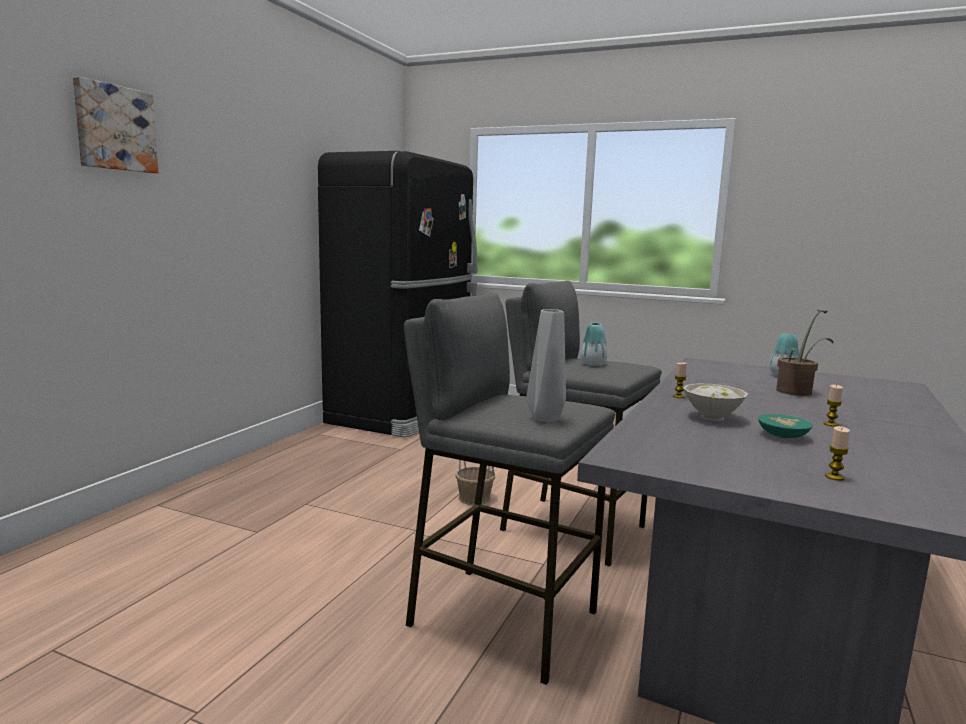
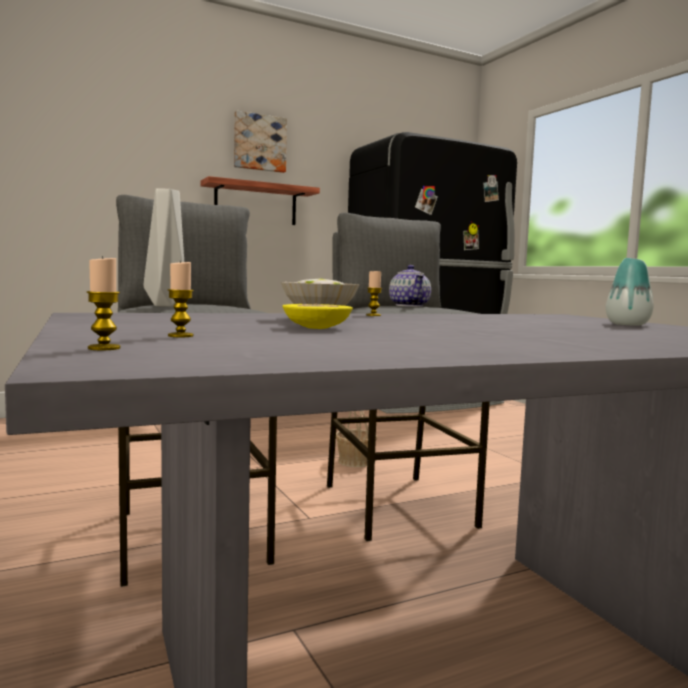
camera: 40 degrees right, 5 degrees down
picture [73,77,158,173] -> picture moved to [234,111,287,173]
vase [580,322,608,366] -> teapot [389,265,431,307]
turquoise bowl [758,414,813,438] -> yellow bowl [283,304,353,329]
potted plant [776,310,833,396] -> none
candle [824,385,843,427] -> candle moved to [87,256,120,350]
none -> shelf [200,176,320,225]

